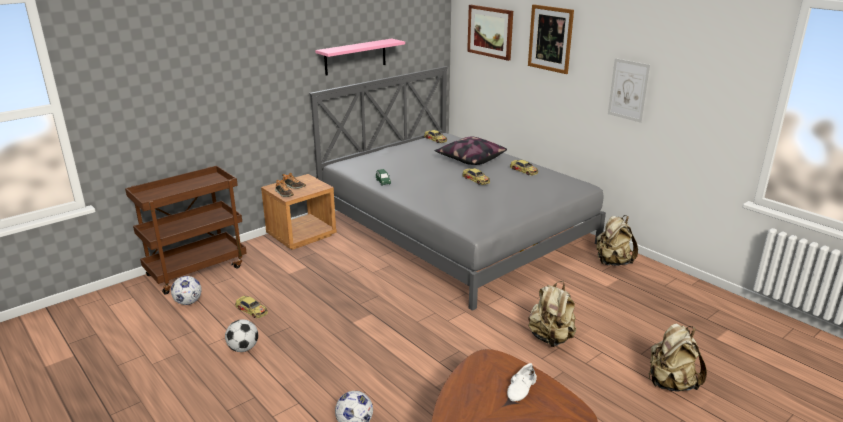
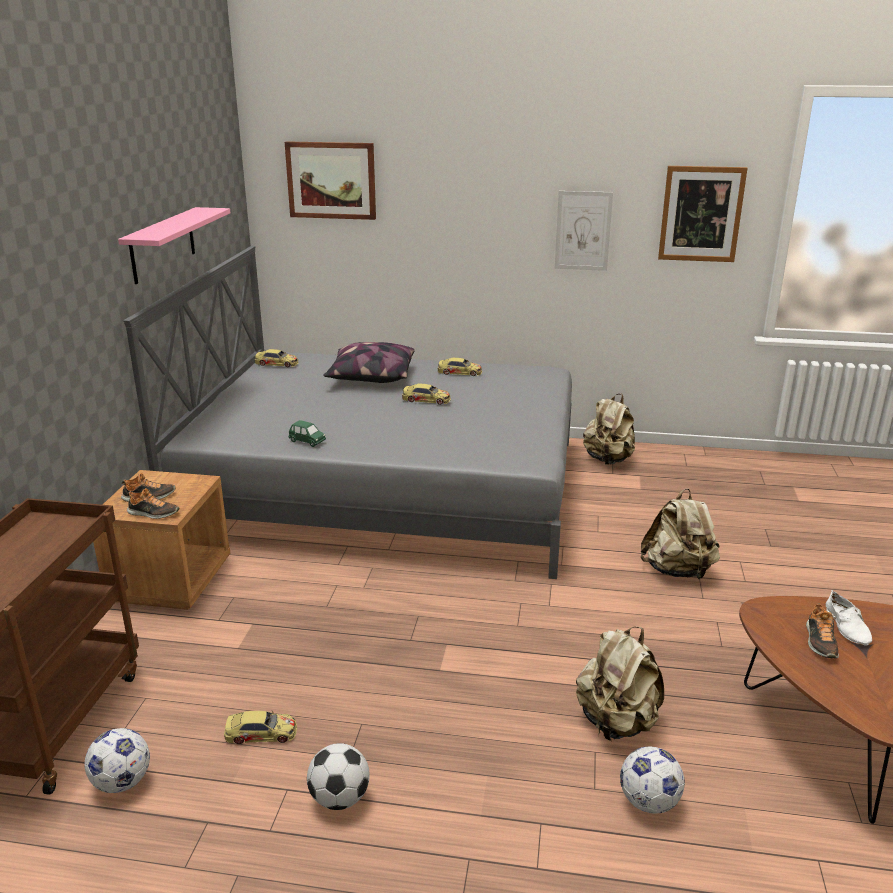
camera: 40 degrees left, 0 degrees up
picture [528,4,574,74] -> picture moved to [658,166,748,262]
beige backpack [649,324,707,392] -> beige backpack moved to [576,626,664,741]
none -> shoe [806,603,839,659]

